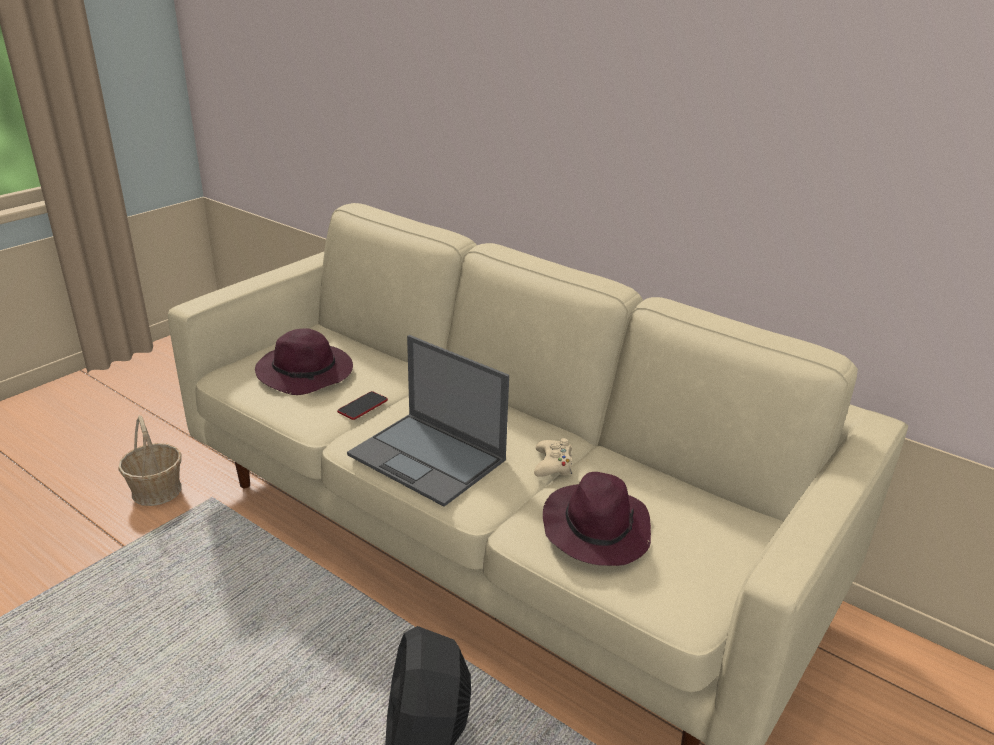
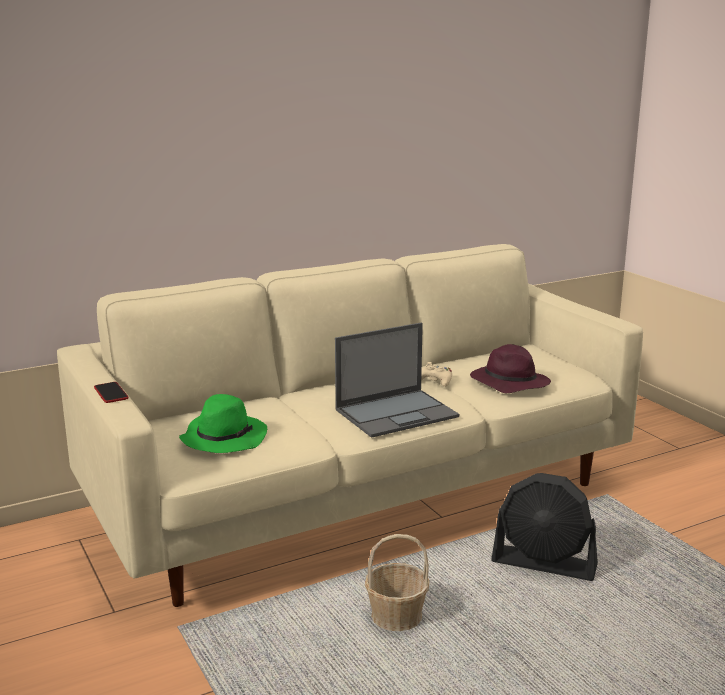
camera: 65 degrees left, 10 degrees down
basket [118,415,182,506] -> basket moved to [365,534,429,631]
purple hat [255,328,353,395] -> green hat [179,394,267,453]
phone [337,391,388,420] -> phone moved to [94,382,129,403]

